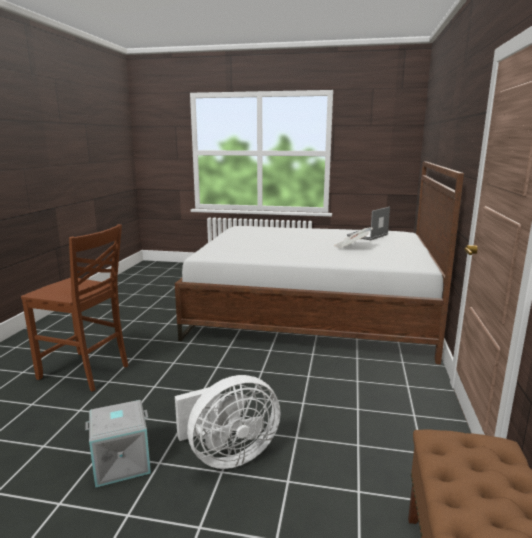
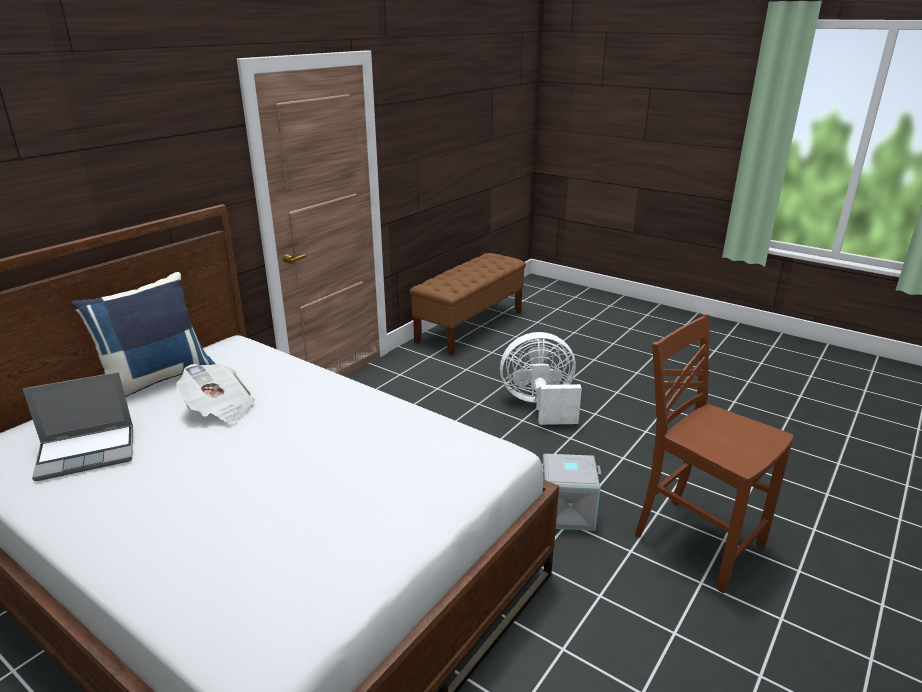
camera: 155 degrees left, 10 degrees up
grey storage box [85,400,151,488] -> grey storage box moved to [542,454,601,531]
none -> blue pillow [71,272,215,397]

